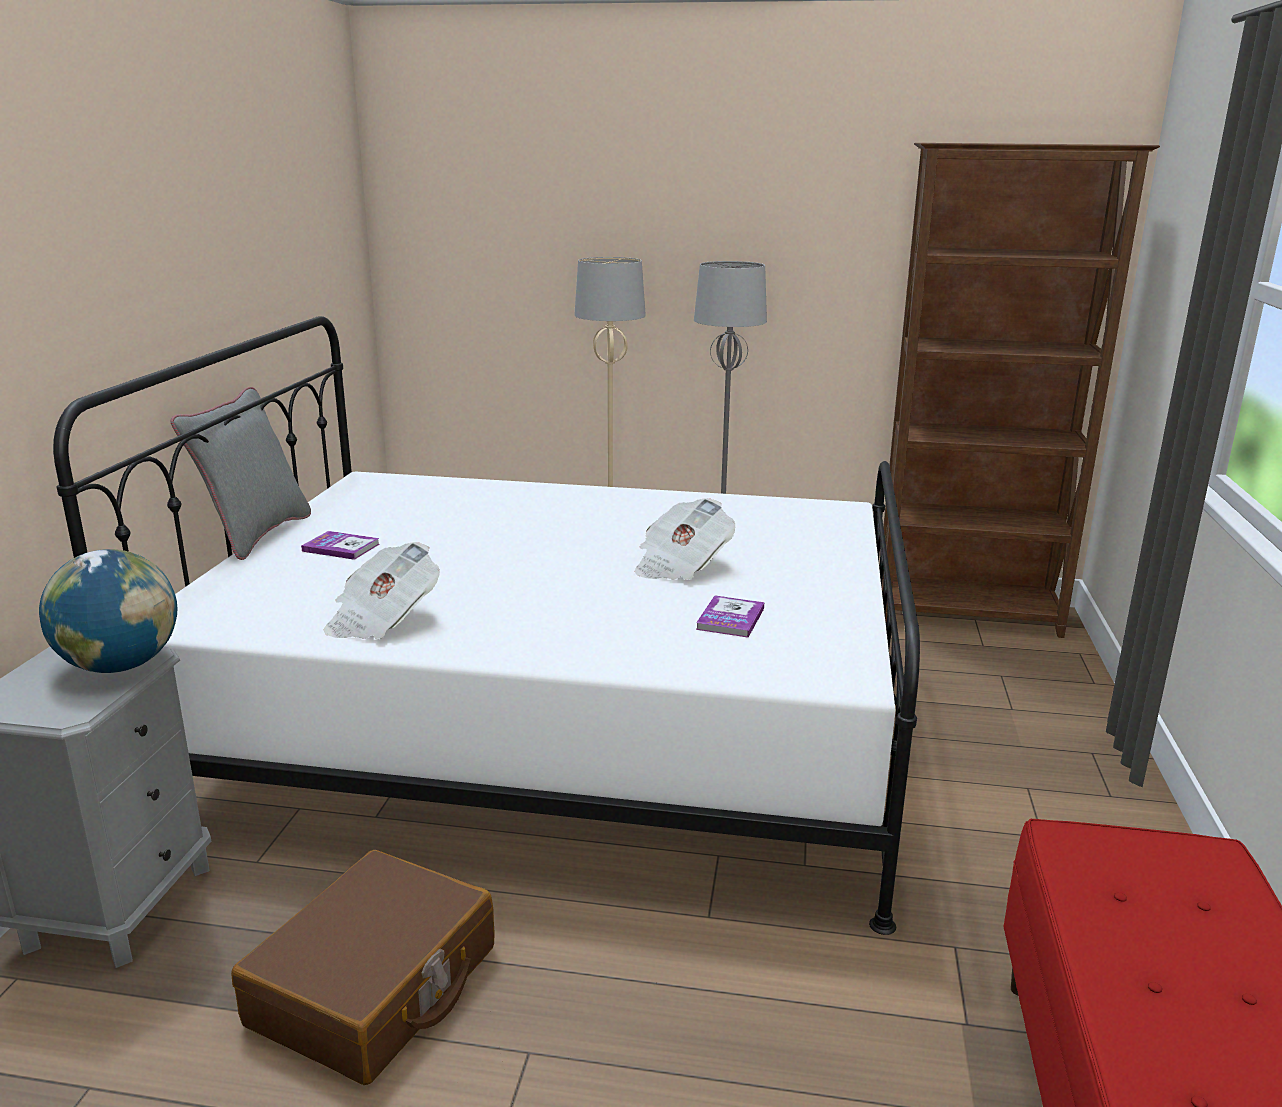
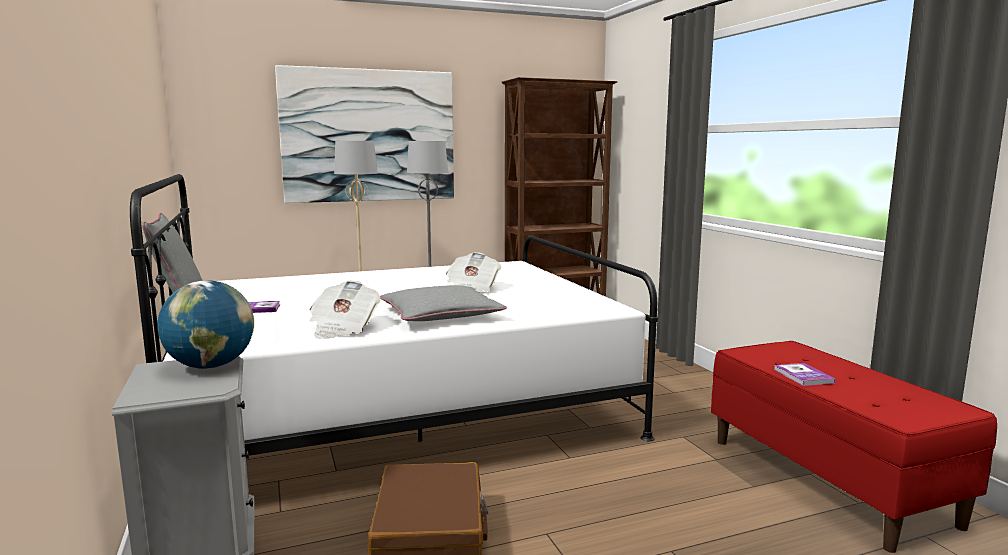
camera: 30 degrees left, 10 degrees down
book [696,595,764,637] -> book moved to [774,363,836,386]
none -> picture [275,65,454,203]
none -> grey pillow [380,285,507,321]

